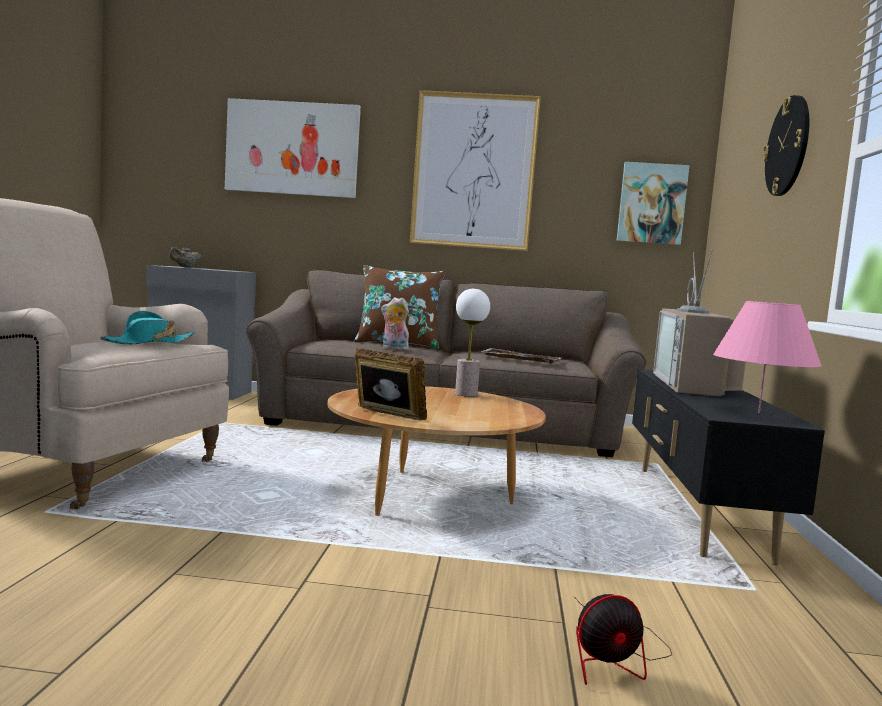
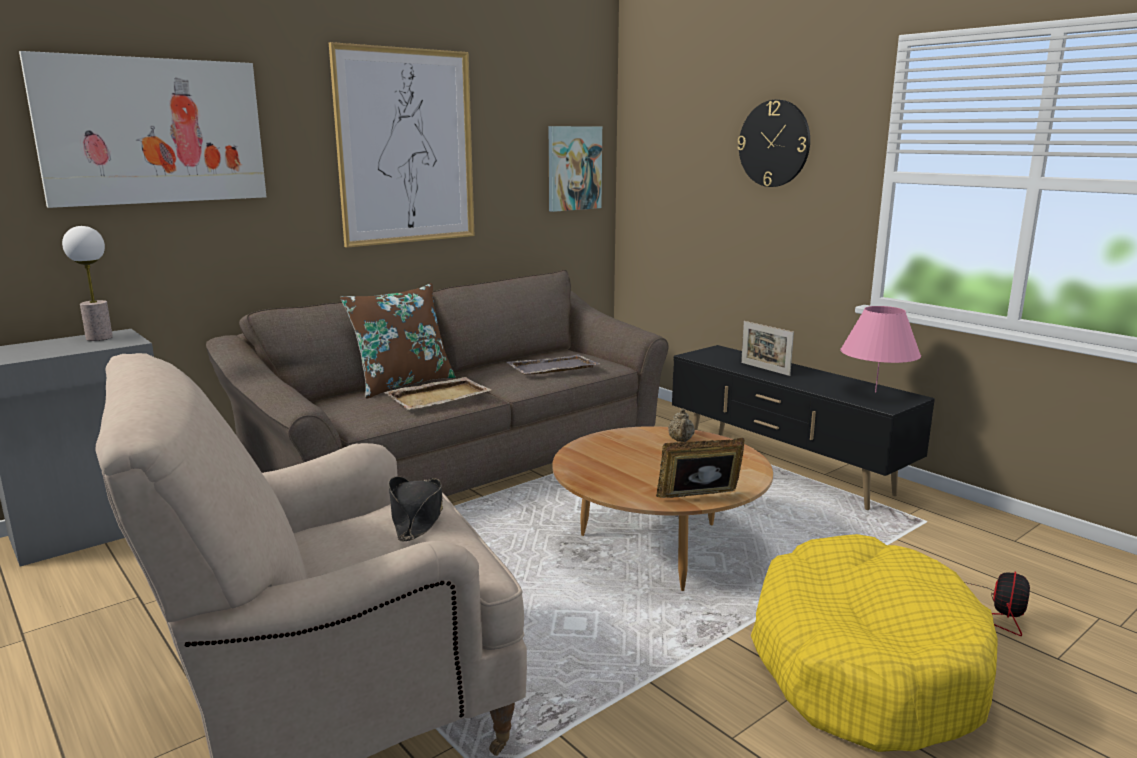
camera: 45 degrees left, 10 degrees up
turquoise hat [100,311,195,344] -> black hat [388,476,443,541]
beige teapot [169,245,201,268] -> beige teapot moved to [668,409,695,442]
plush toy [381,297,409,350] -> beige tray [384,377,491,410]
table lamp [455,289,490,397] -> table lamp moved to [62,226,113,341]
television [653,249,746,396] -> picture frame [741,321,794,376]
none -> yellow dog bed [751,534,998,752]

